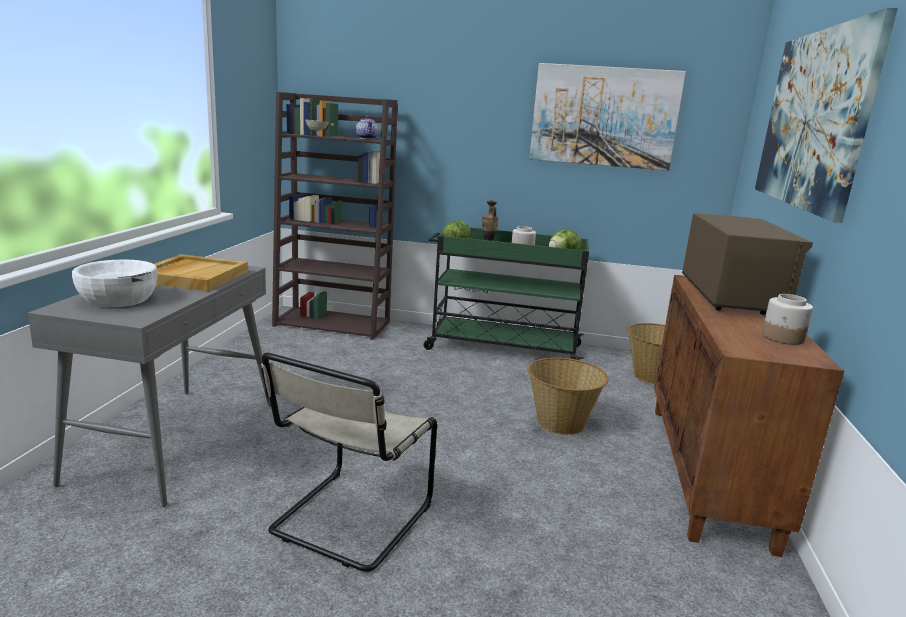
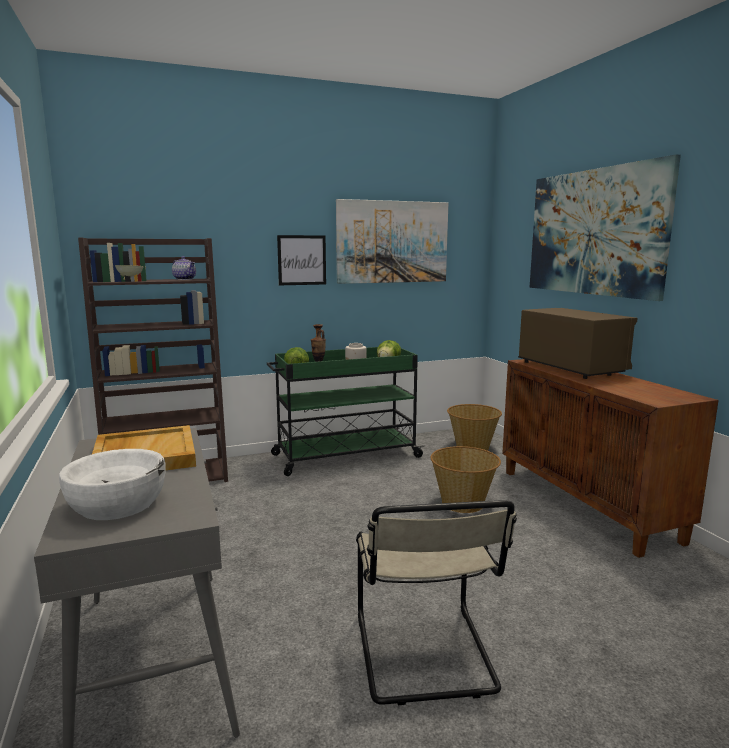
camera: 30 degrees left, 5 degrees down
jar [762,294,813,345] -> none
none -> picture [277,235,326,285]

